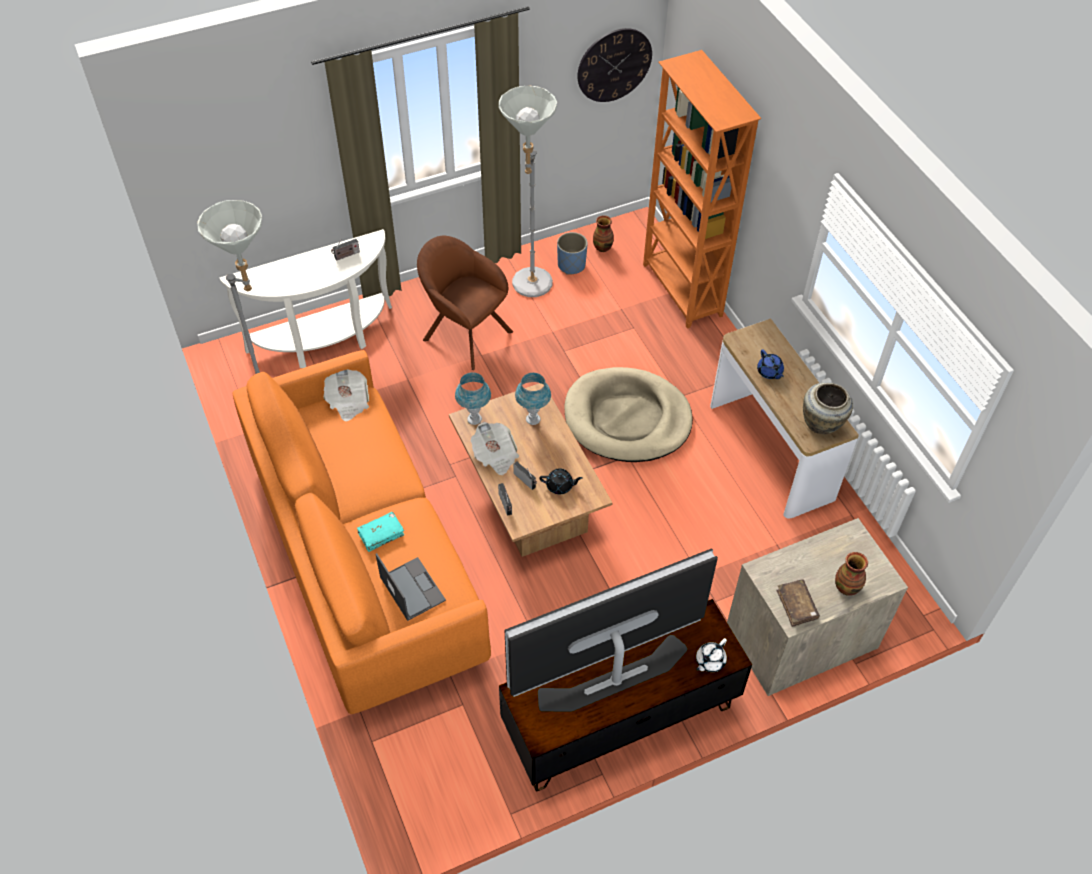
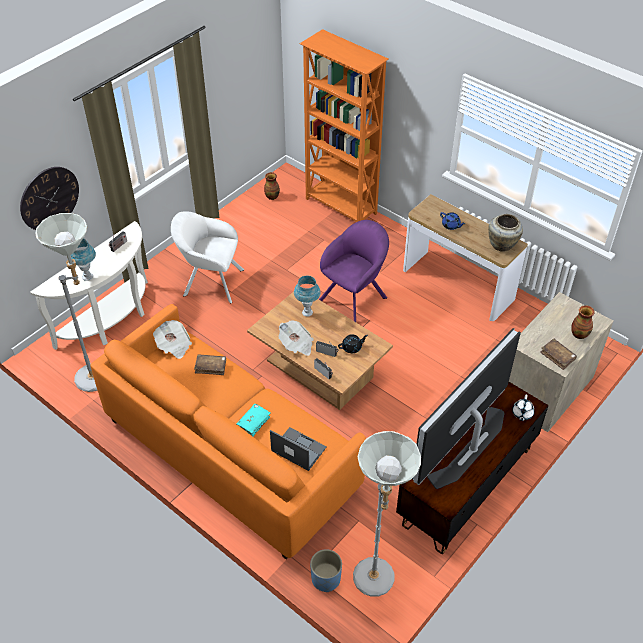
camera: 25 degrees left, 5 degrees down
brown armchair [417,236,513,370] -> white armchair [171,211,244,303]
blue table lamp [455,372,491,425] -> blue table lamp moved to [71,238,96,281]
grey floor lamp [499,86,557,297] -> grey floor lamp moved to [353,431,421,597]
blue planter [557,232,588,275] -> blue planter moved to [310,549,342,592]
beige dog bed [564,367,693,462] -> purple armchair [319,220,389,322]
wall clock [577,28,652,102] -> wall clock moved to [20,167,79,230]
none -> brown book [194,354,226,375]

